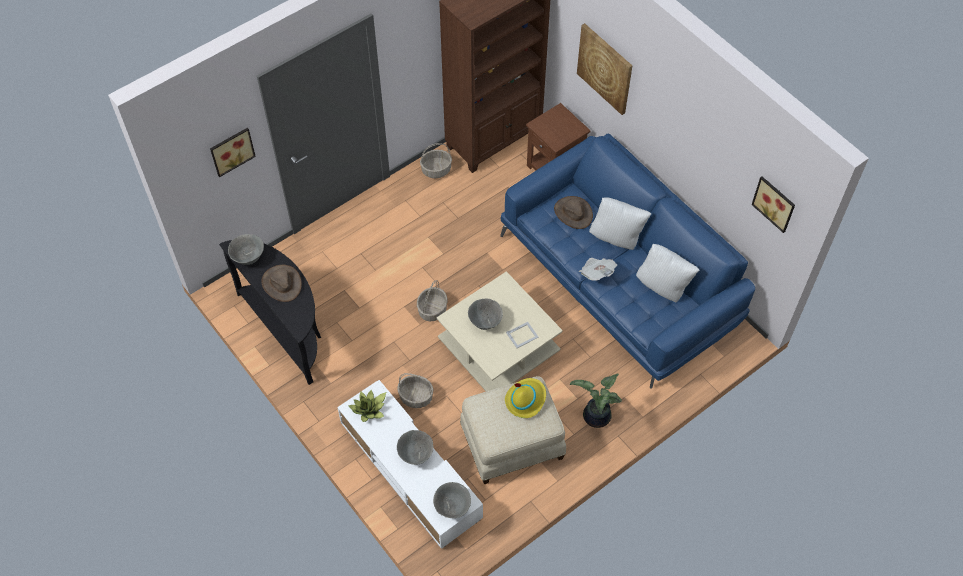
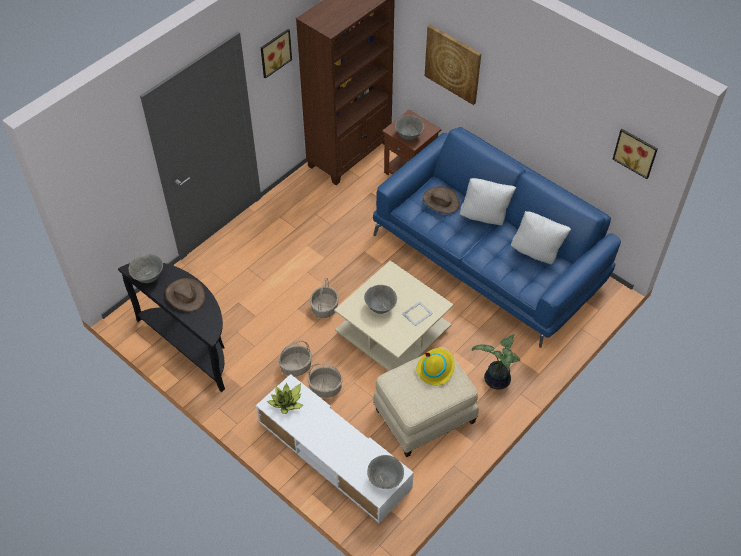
camera: 10 degrees left, 5 degrees down
picture [210,128,256,177] -> picture moved to [261,29,292,79]
grey bowl [397,430,434,465] -> grey bowl moved to [395,115,424,140]
basket [420,143,452,178] -> basket moved to [278,340,312,377]
newspaper [579,258,617,281] -> none

